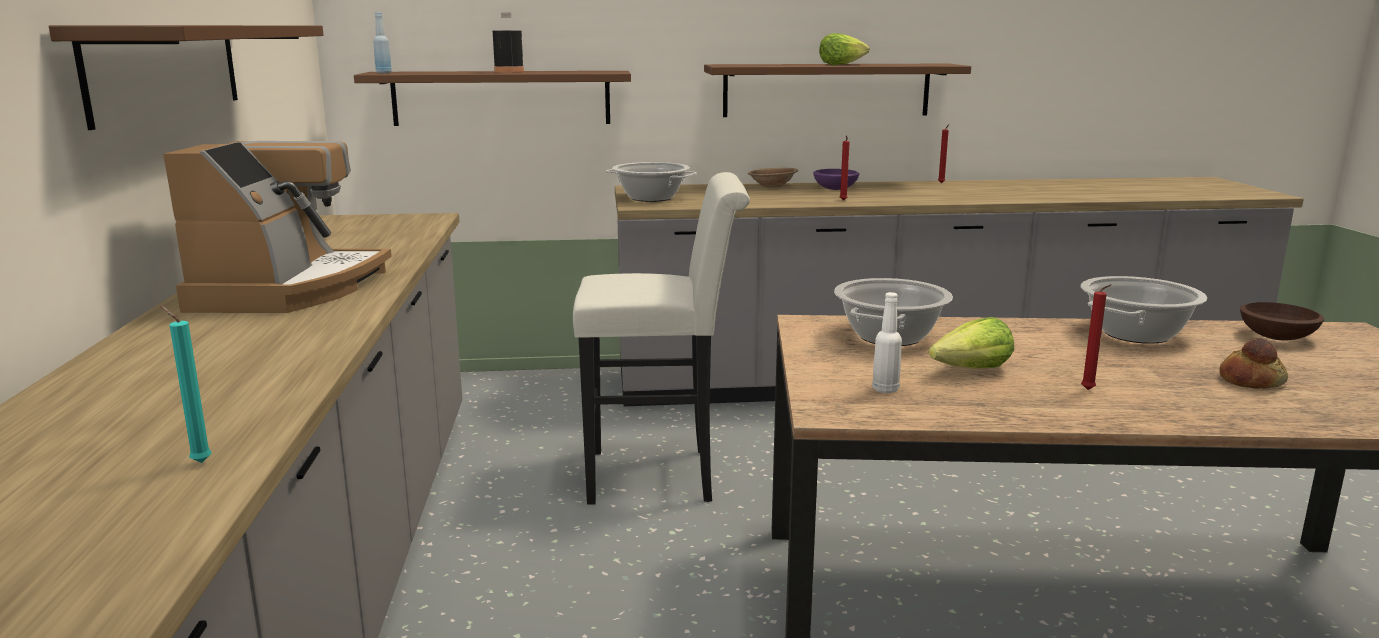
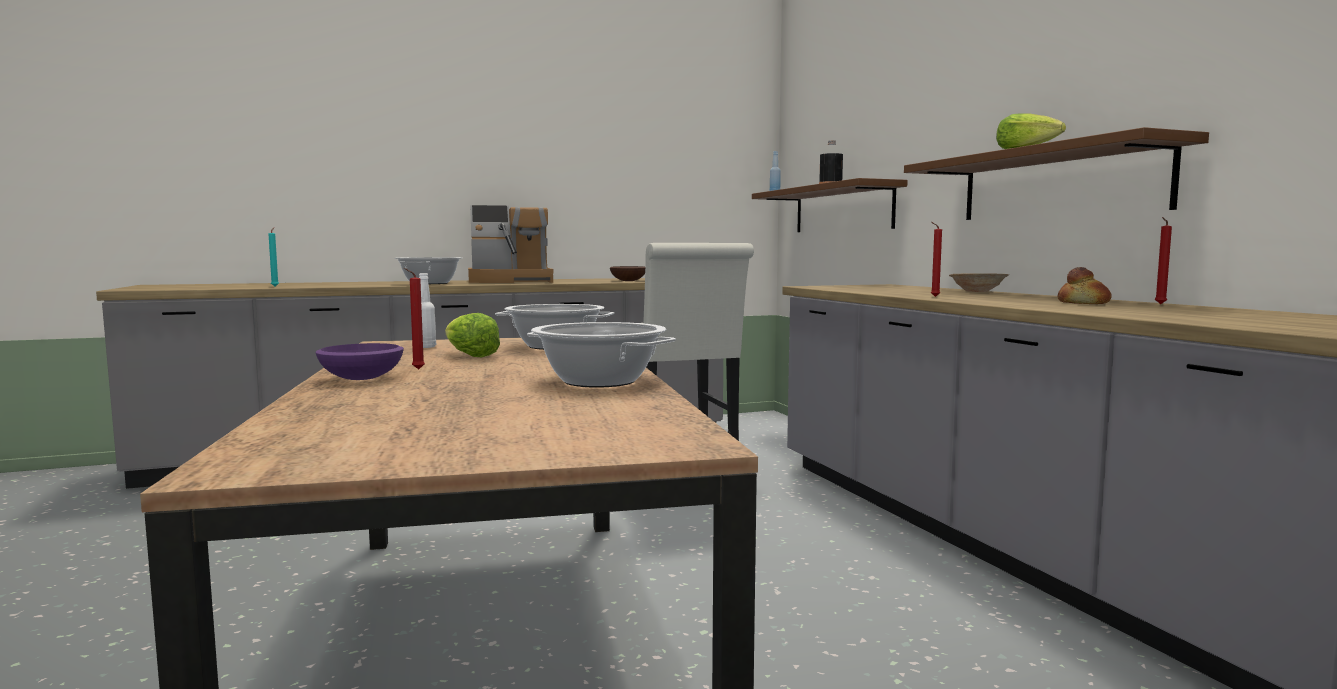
camera: 75 degrees right, 10 degrees down
brown shelf [49,25,324,130] -> none
cooking pot [606,162,697,202] -> cooking pot moved to [395,257,462,284]
purple bowl [813,169,860,190] -> purple bowl moved to [315,343,404,380]
bread [1220,338,1288,389] -> bread moved to [1057,267,1112,304]
brown bowl [1240,302,1324,340] -> brown bowl moved to [610,266,645,281]

